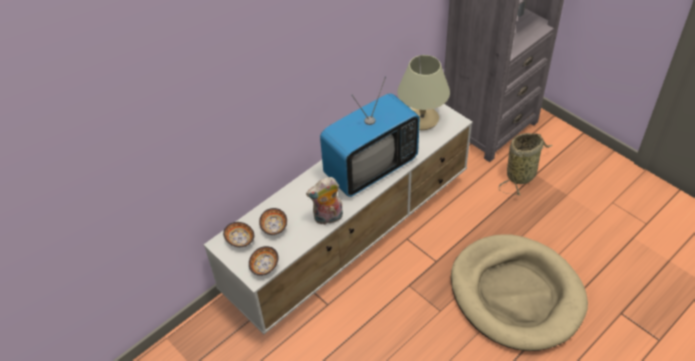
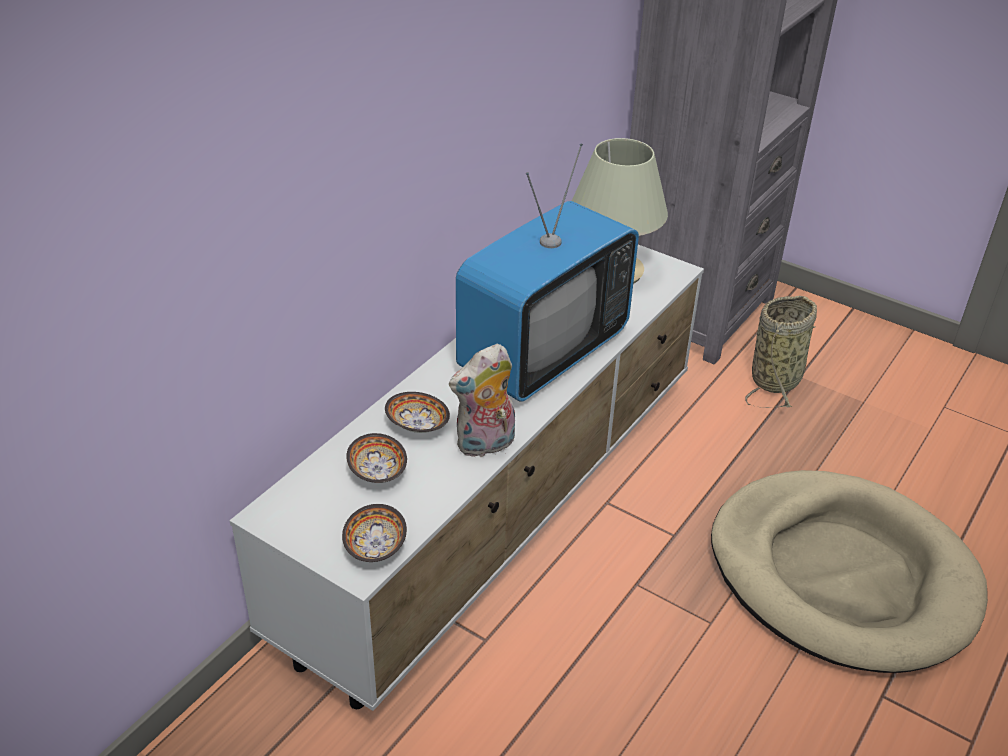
camera: 15 degrees left, 10 degrees down
bowl [223,222,254,247] -> bowl moved to [385,392,450,433]

